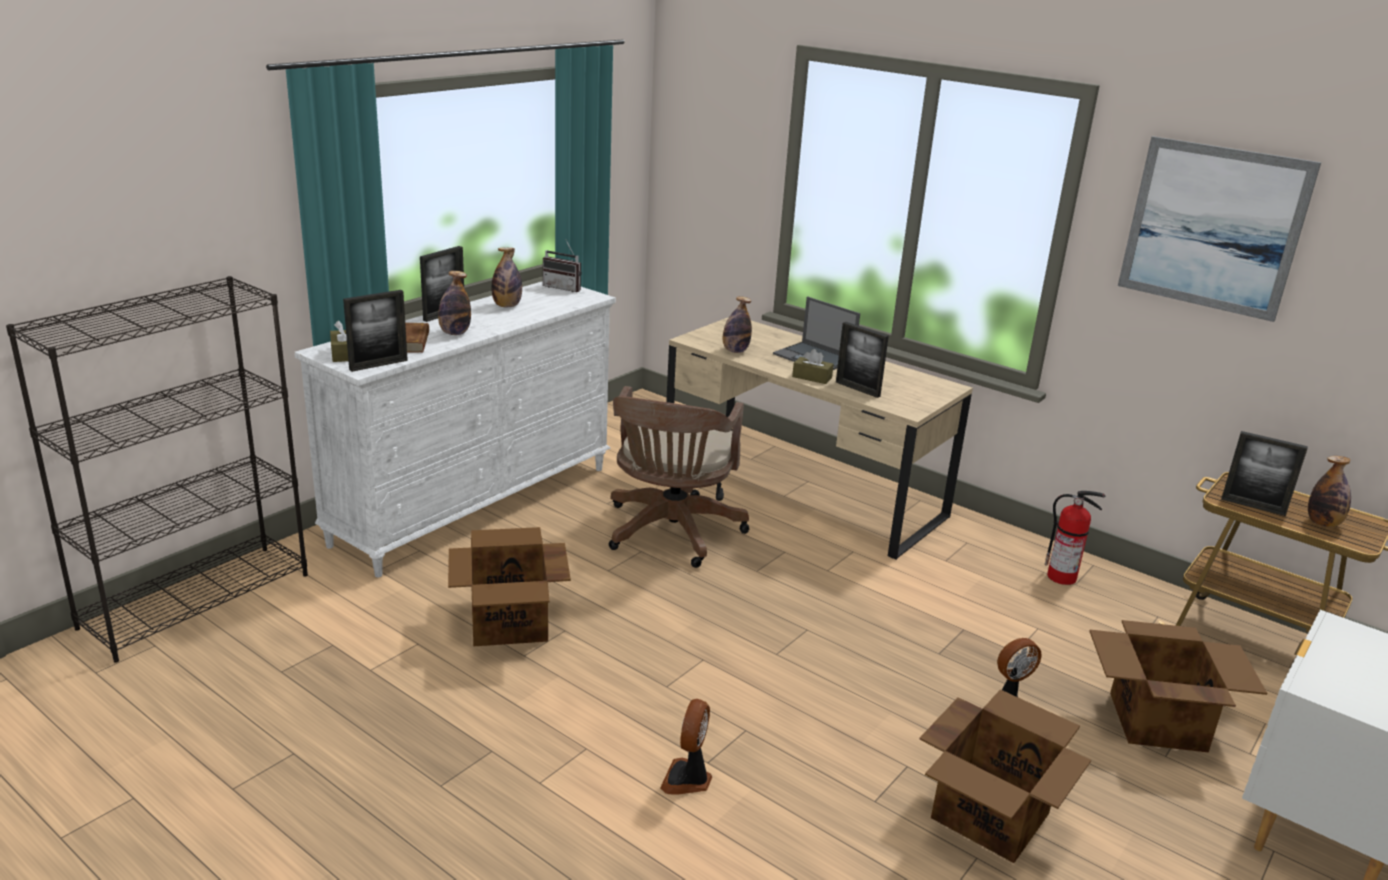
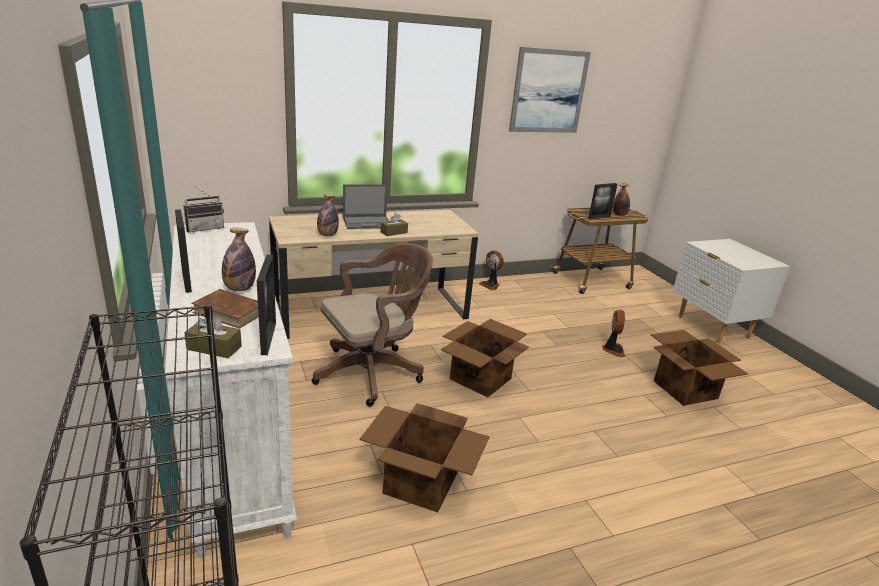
camera: 60 degrees left, 0 degrees up
bottle [492,248,522,307] -> none
brown office chair [609,386,749,568] -> brown office chair turned 75 degrees counterclockwise [312,244,433,407]
fan [660,699,712,795] -> fan moved to [479,250,504,290]
picture frame [836,322,889,398] -> none
fire extinguisher [1045,491,1105,585] -> none
cardboard box [1090,620,1267,753] -> cardboard box moved to [441,319,529,398]

